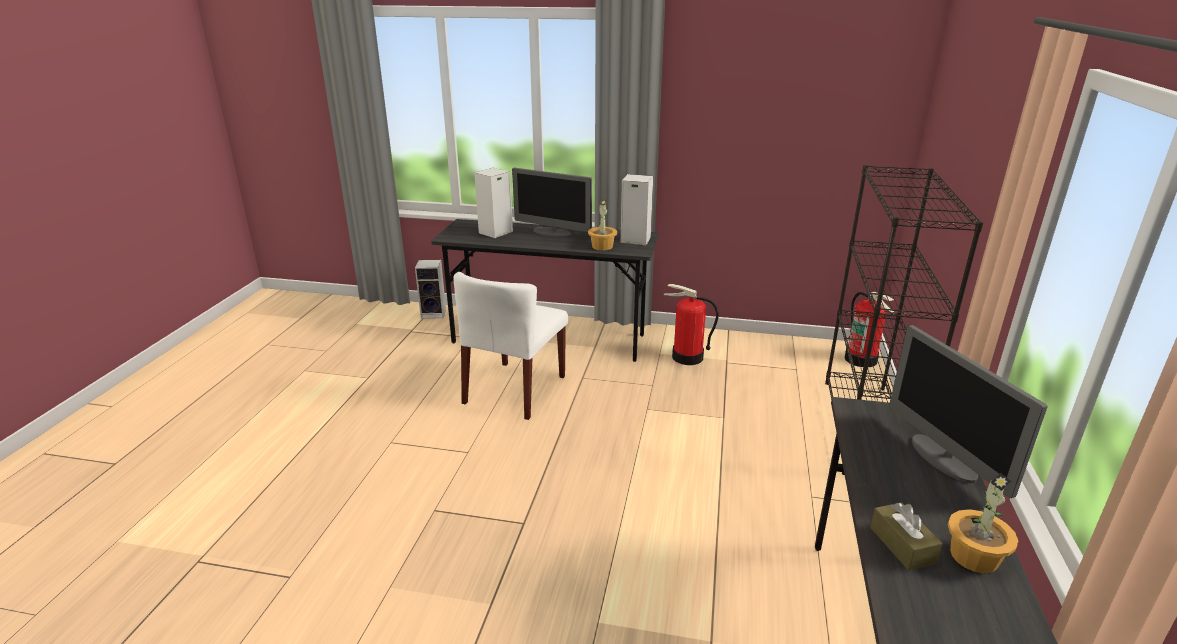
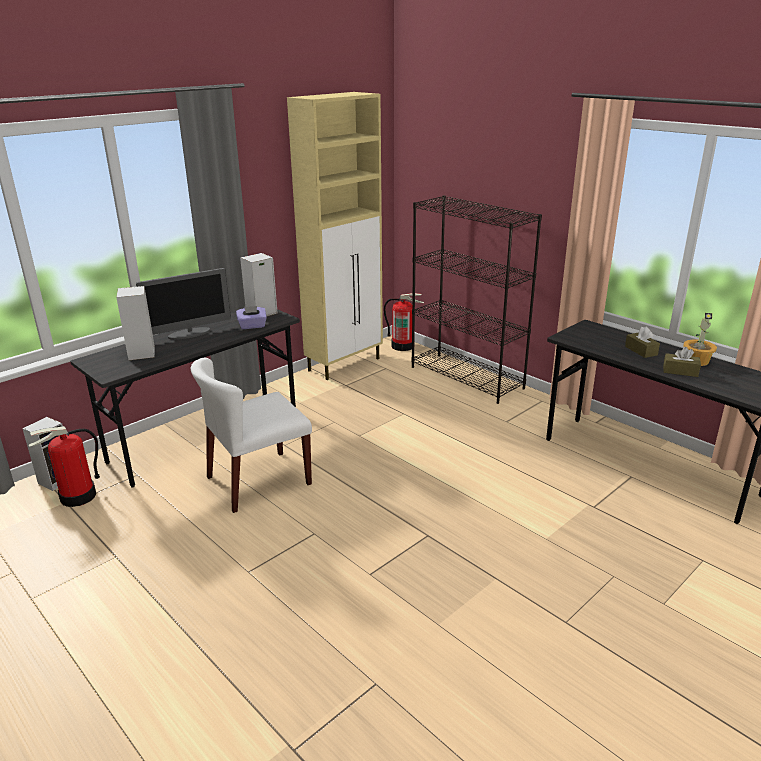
camera: 55 degrees left, 0 degrees up
white chair [454,272,568,420] -> white chair turned 90 degrees clockwise [191,358,312,513]
potted plant [588,199,617,251] -> purple tissue box [236,306,267,329]
fire extinguisher [664,284,719,365] -> fire extinguisher moved to [29,426,100,507]
monitor [889,325,1048,498] -> none
none -> beige cabinet [287,92,383,380]
none -> brown tissue box [625,327,660,358]

